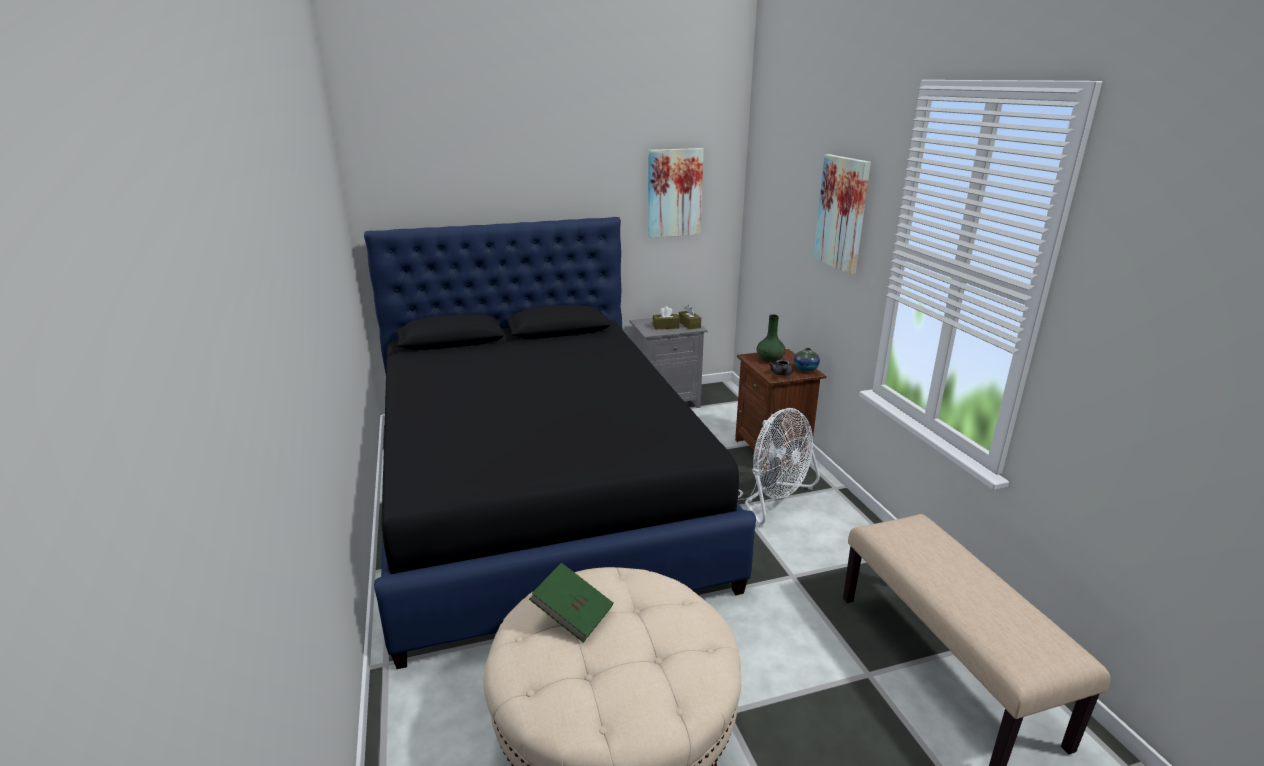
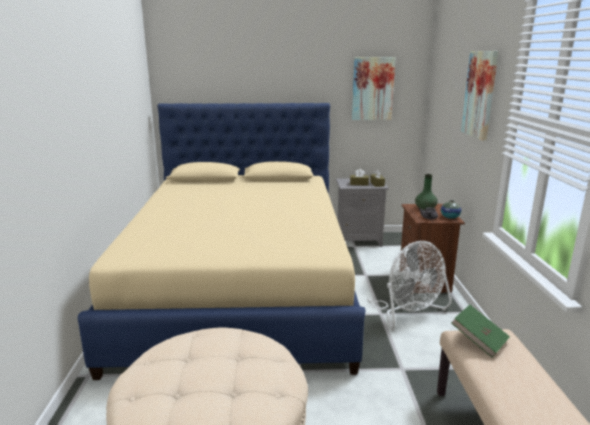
camera: 15 degrees right, 5 degrees down
black bed [364,217,756,669] -> beige bed [78,103,365,380]
green book [529,563,614,643] -> green book moved to [451,305,510,357]

